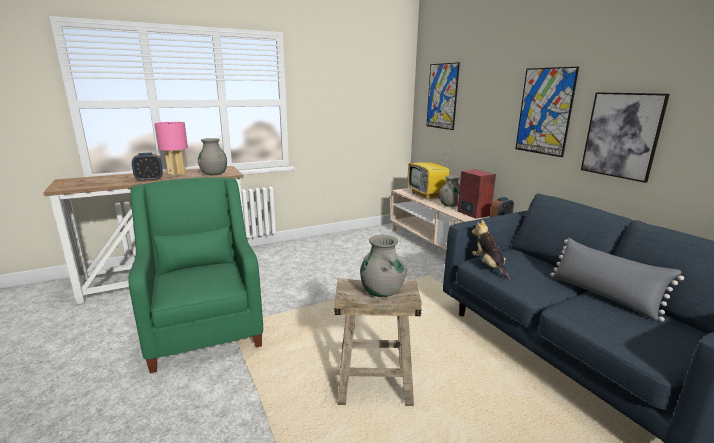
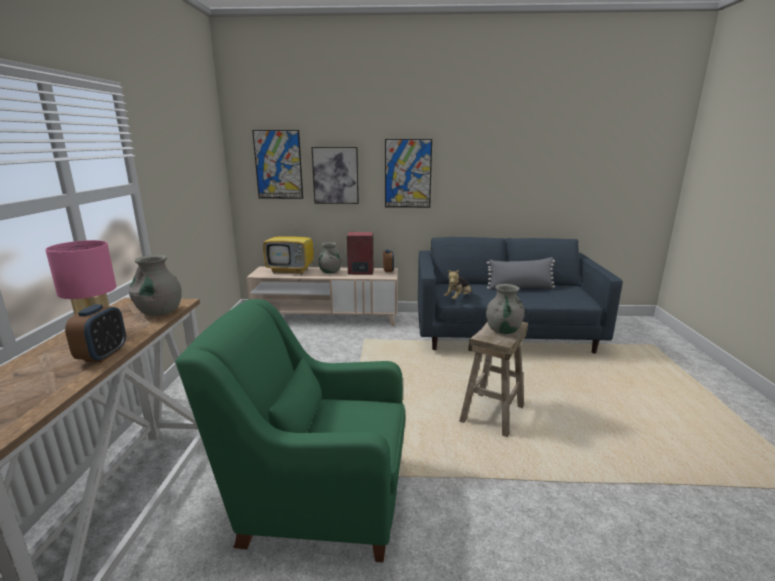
camera: 60 degrees left, 0 degrees up
plush toy [472,220,511,280] -> plush toy turned 60 degrees counterclockwise [444,270,471,299]
picture [581,92,670,183] -> picture moved to [312,147,359,204]

